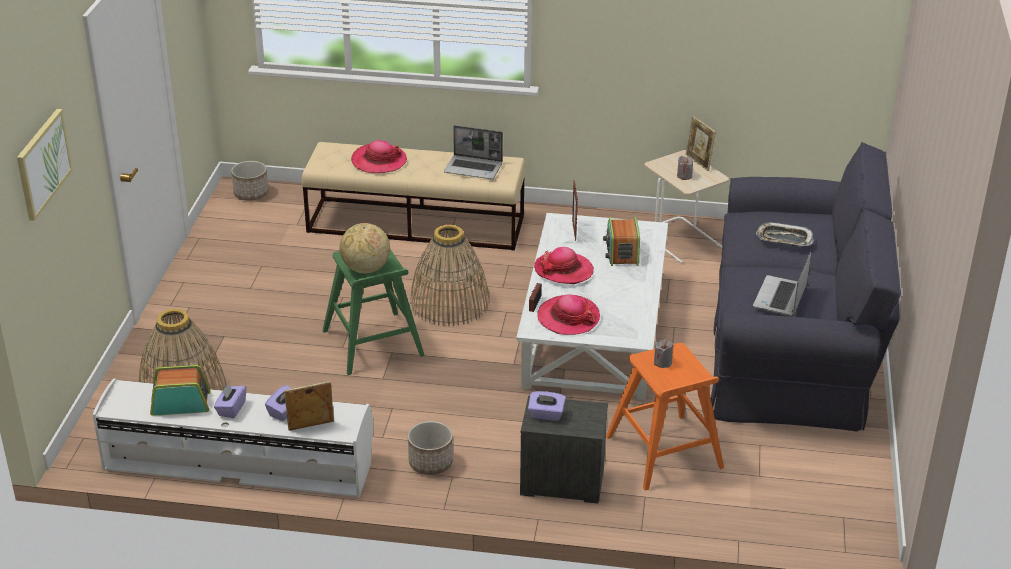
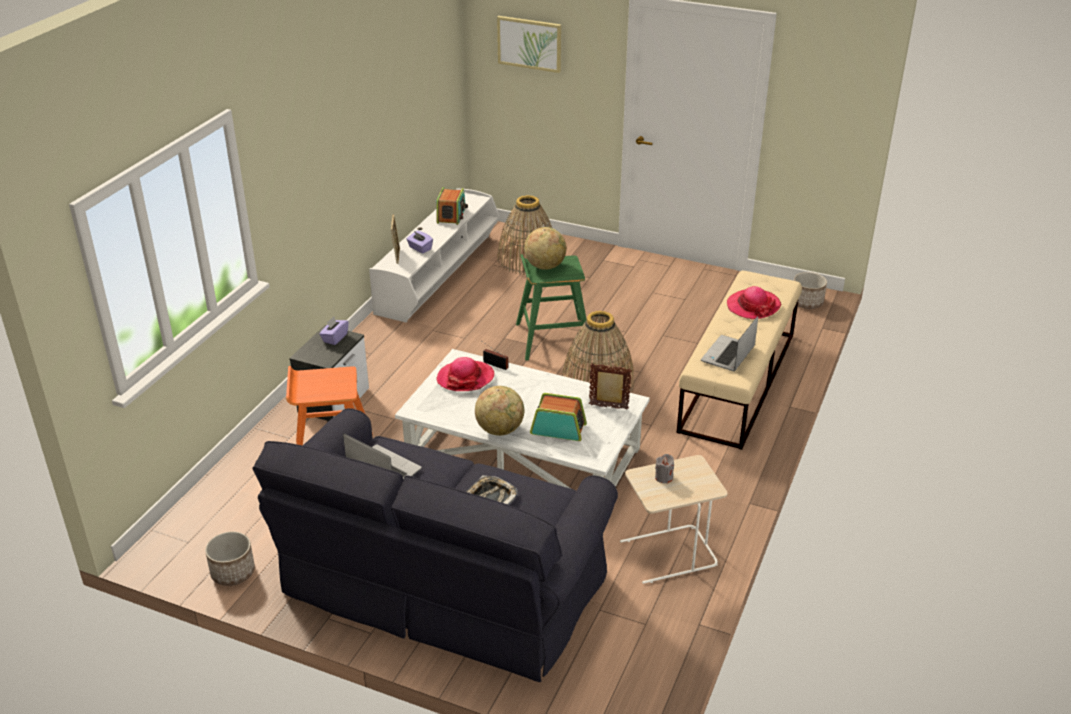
camera: 105 degrees right, 0 degrees up
purple tissue box [214,384,246,418] -> none
planter [408,421,453,475] -> planter moved to [205,532,255,586]
hat [534,247,594,284] -> none
grey candle [654,339,674,368] -> none
picture frame [685,116,716,171] -> none
none -> globe [475,386,524,436]

